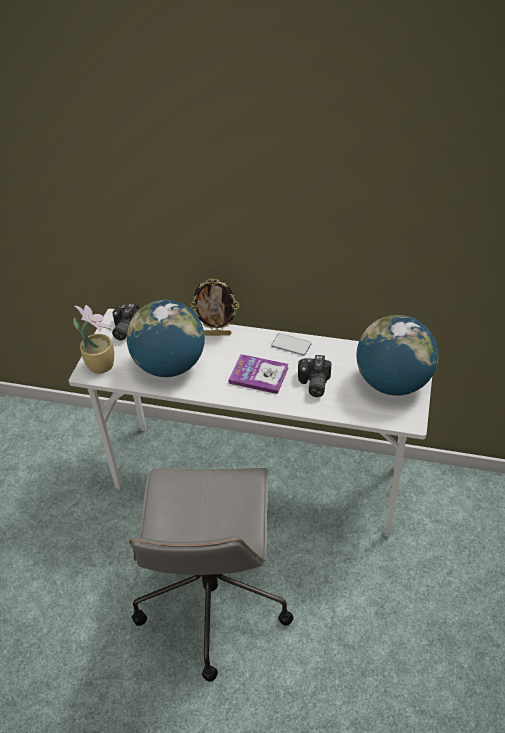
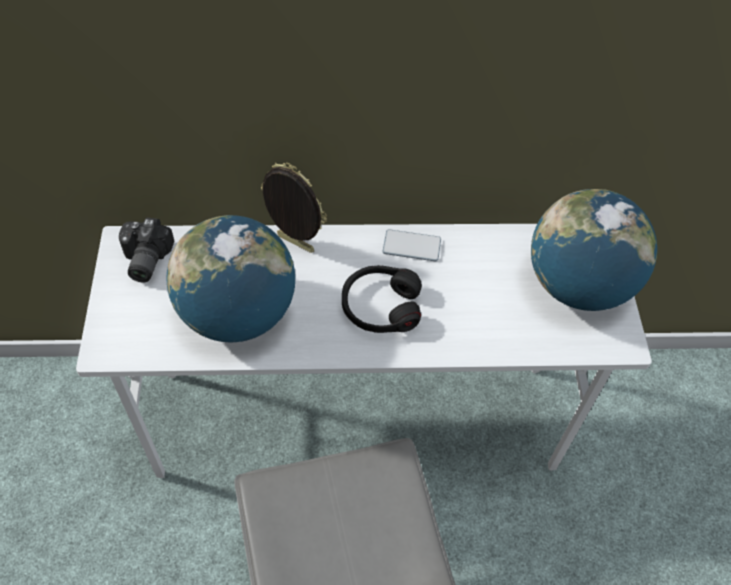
camera: 20 degrees left, 10 degrees up
potted plant [74,305,114,374] -> none
picture frame [190,278,239,336] -> picture frame turned 135 degrees counterclockwise [261,163,327,253]
book [228,354,289,394] -> black headphones [342,265,422,333]
camera [298,355,332,397] -> none

